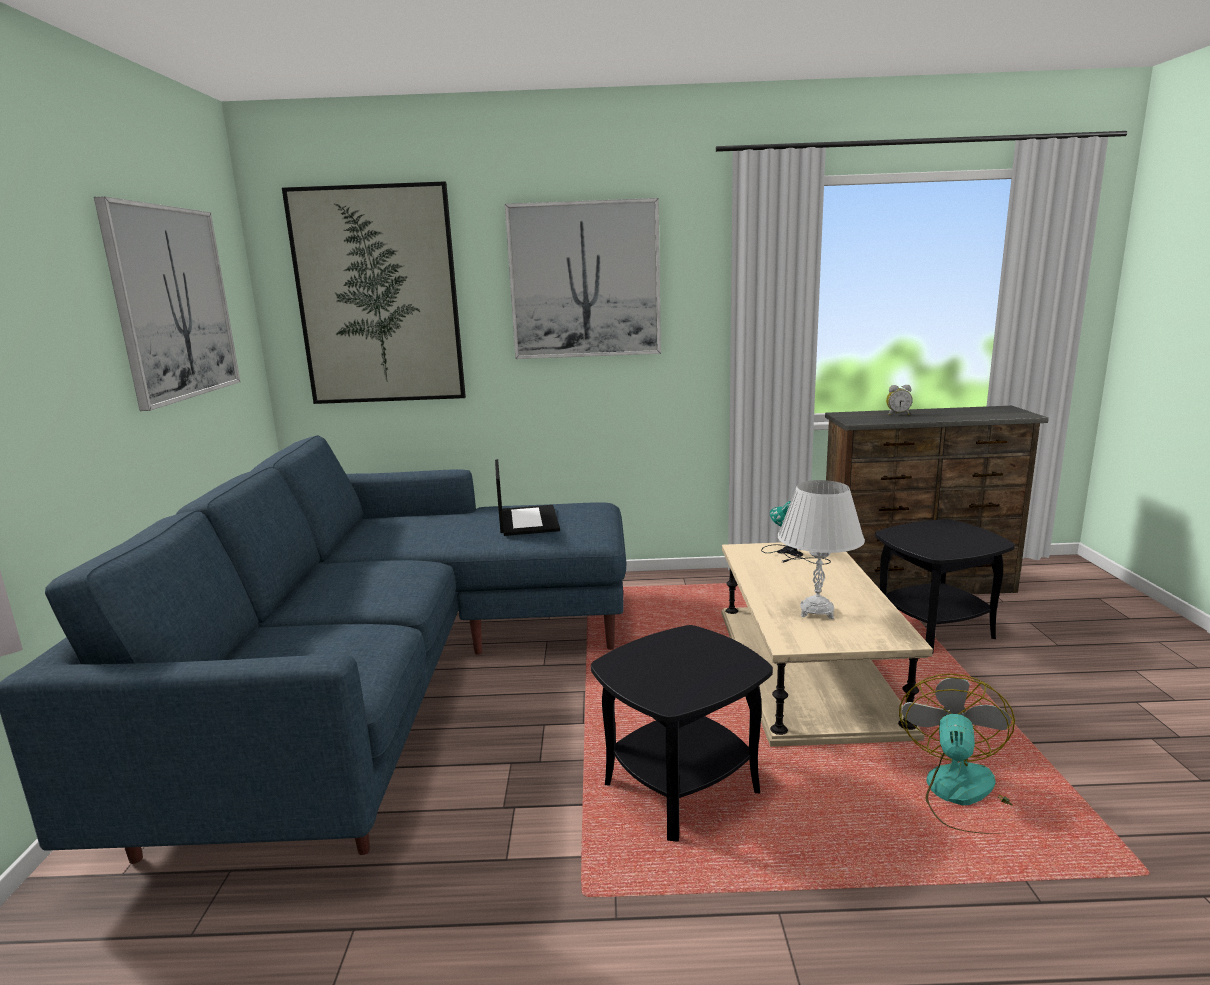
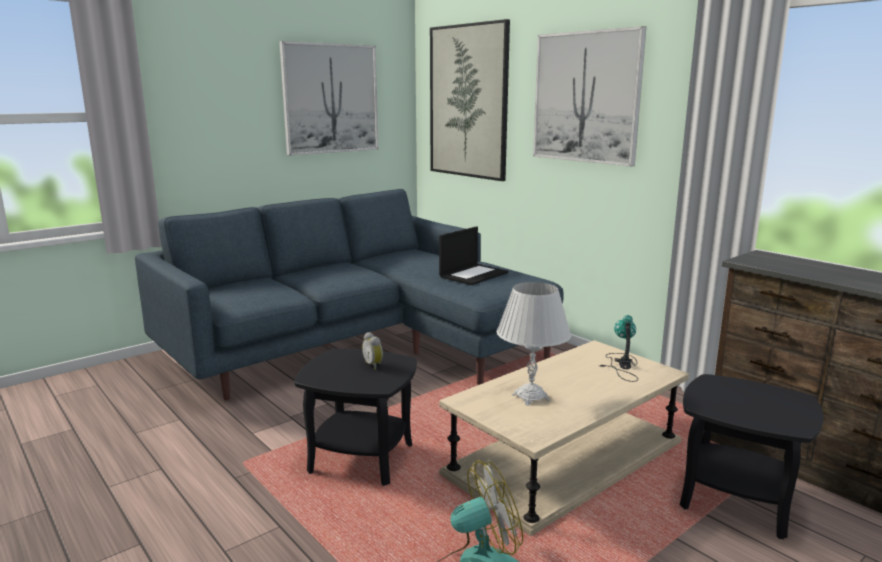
camera: 50 degrees right, 0 degrees up
alarm clock [886,385,913,415] -> alarm clock moved to [362,332,383,370]

